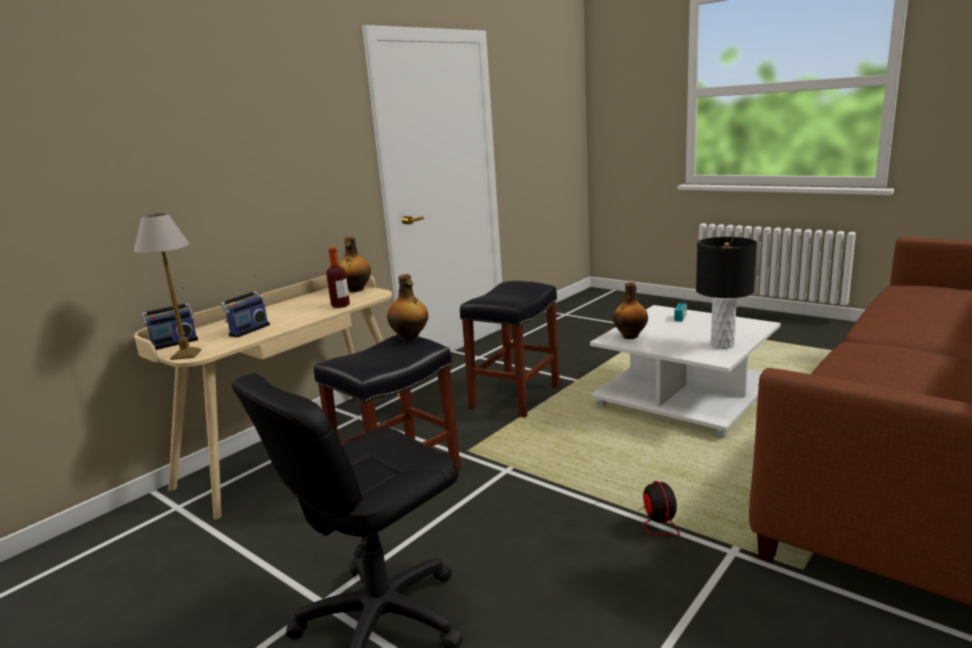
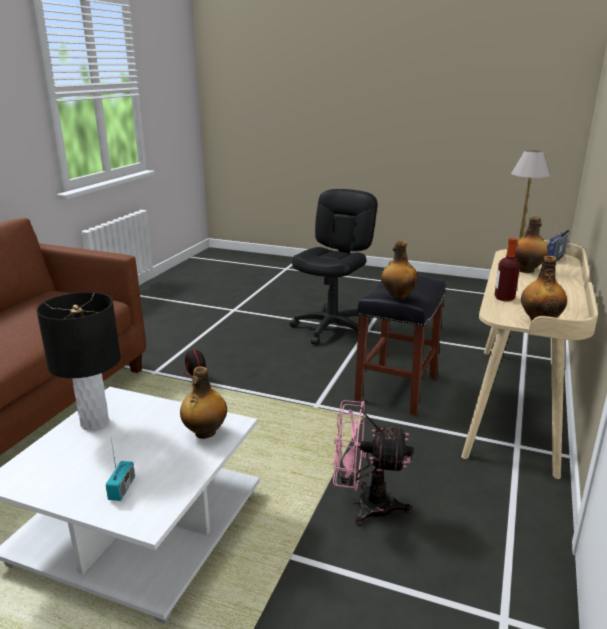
camera: 160 degrees right, 5 degrees up
radio [220,274,270,338] -> bottle [515,216,548,273]
black stool [460,281,560,417] -> pink fan [332,400,413,526]

